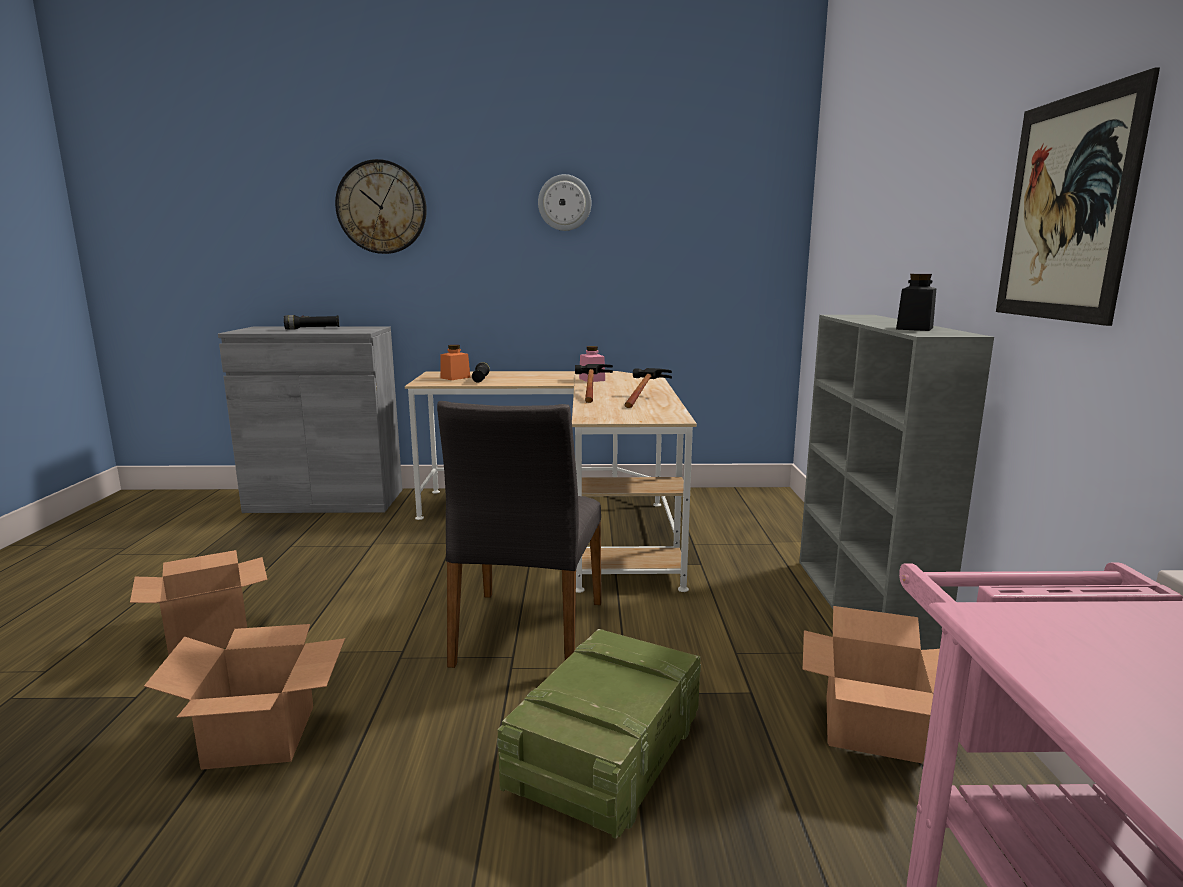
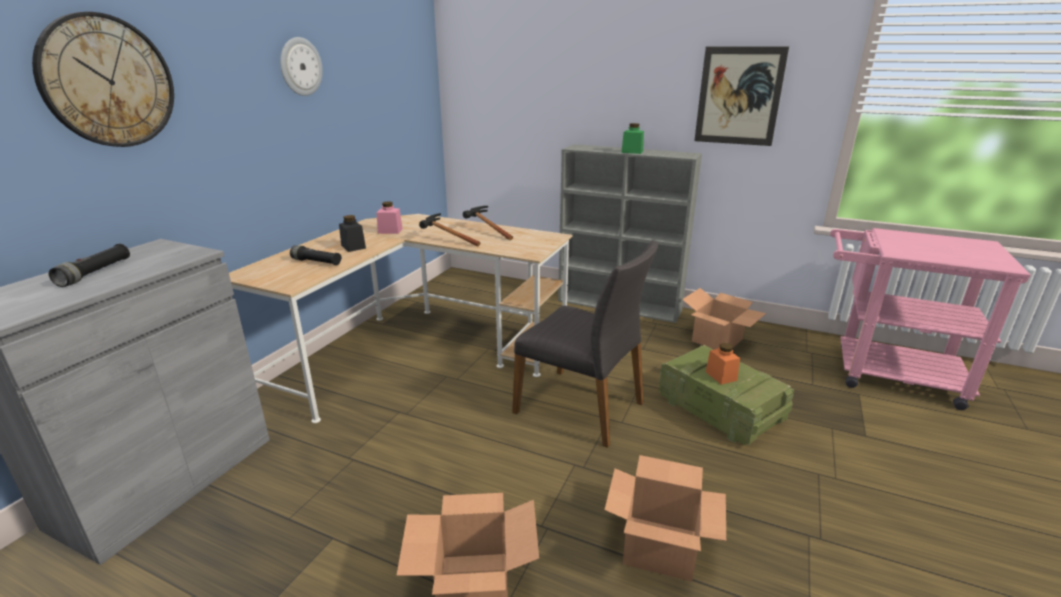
camera: 65 degrees left, 10 degrees up
orange jar [440,345,470,380] -> orange jar moved to [706,343,740,385]
black jar [896,274,936,331] -> black jar moved to [339,215,366,252]
none -> green jar [621,123,644,154]

